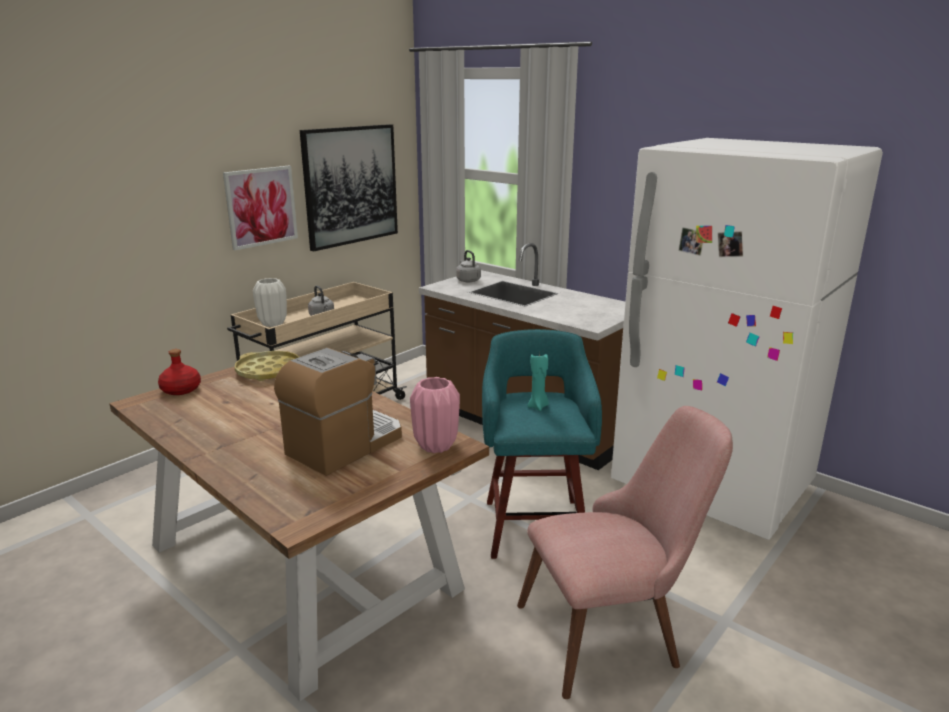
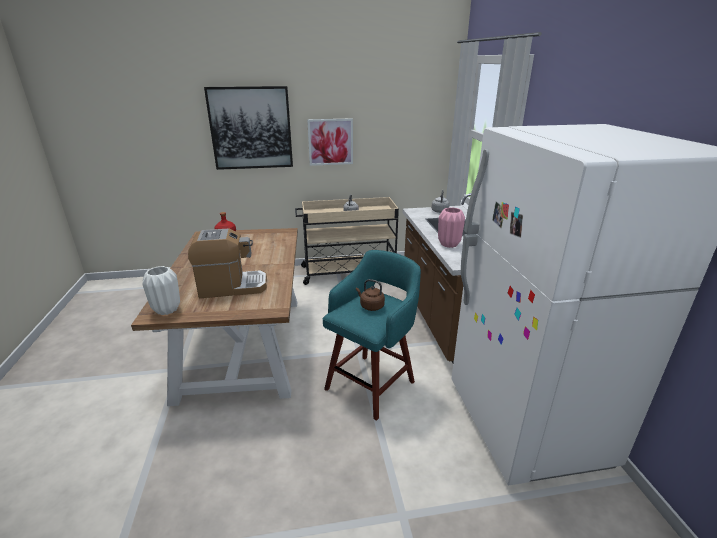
camera: 40 degrees right, 5 degrees up
yellow tray [234,351,299,381] -> none
white vase [253,278,287,327] -> white vase moved to [142,266,180,315]
picture [300,124,398,251] -> picture moved to [204,86,293,170]
pink vase [410,377,460,453] -> pink vase moved to [438,208,465,248]
pink chair [517,406,733,699] -> none
turquoise candle [527,353,549,411] -> brown kettle [356,279,385,311]

